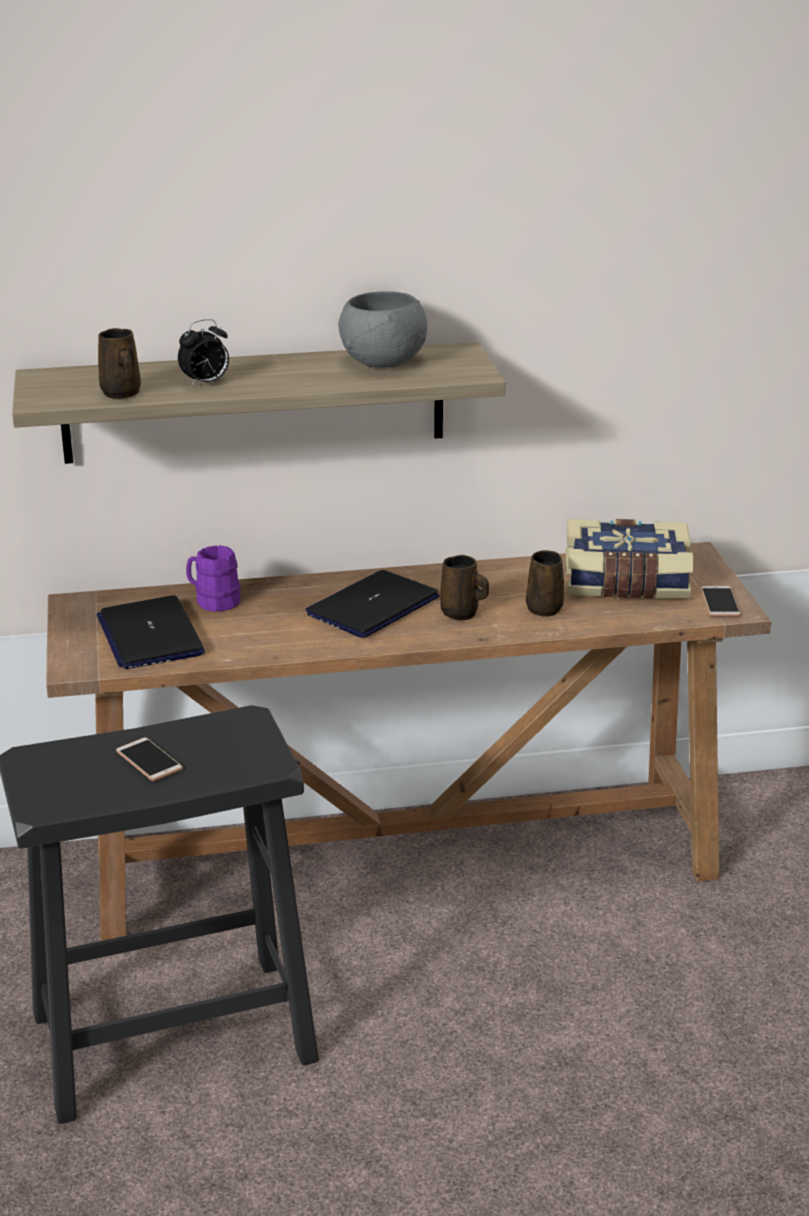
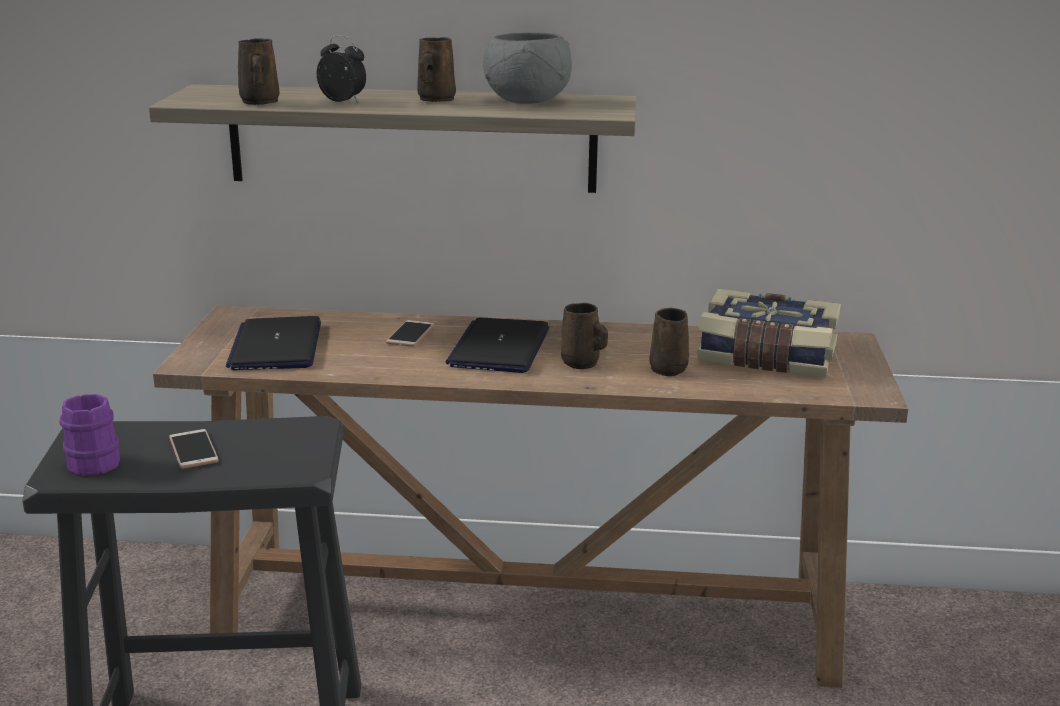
camera: 15 degrees right, 5 degrees down
alarm clock [178,319,229,386] -> alarm clock turned 135 degrees counterclockwise [317,35,366,103]
purple mug [186,545,241,612] -> purple mug moved to [59,394,120,476]
laptop [306,570,439,638] -> laptop turned 45 degrees counterclockwise [445,318,549,373]
phone [700,586,741,617] -> phone moved to [386,320,434,347]
none -> brown mug [417,37,456,102]

